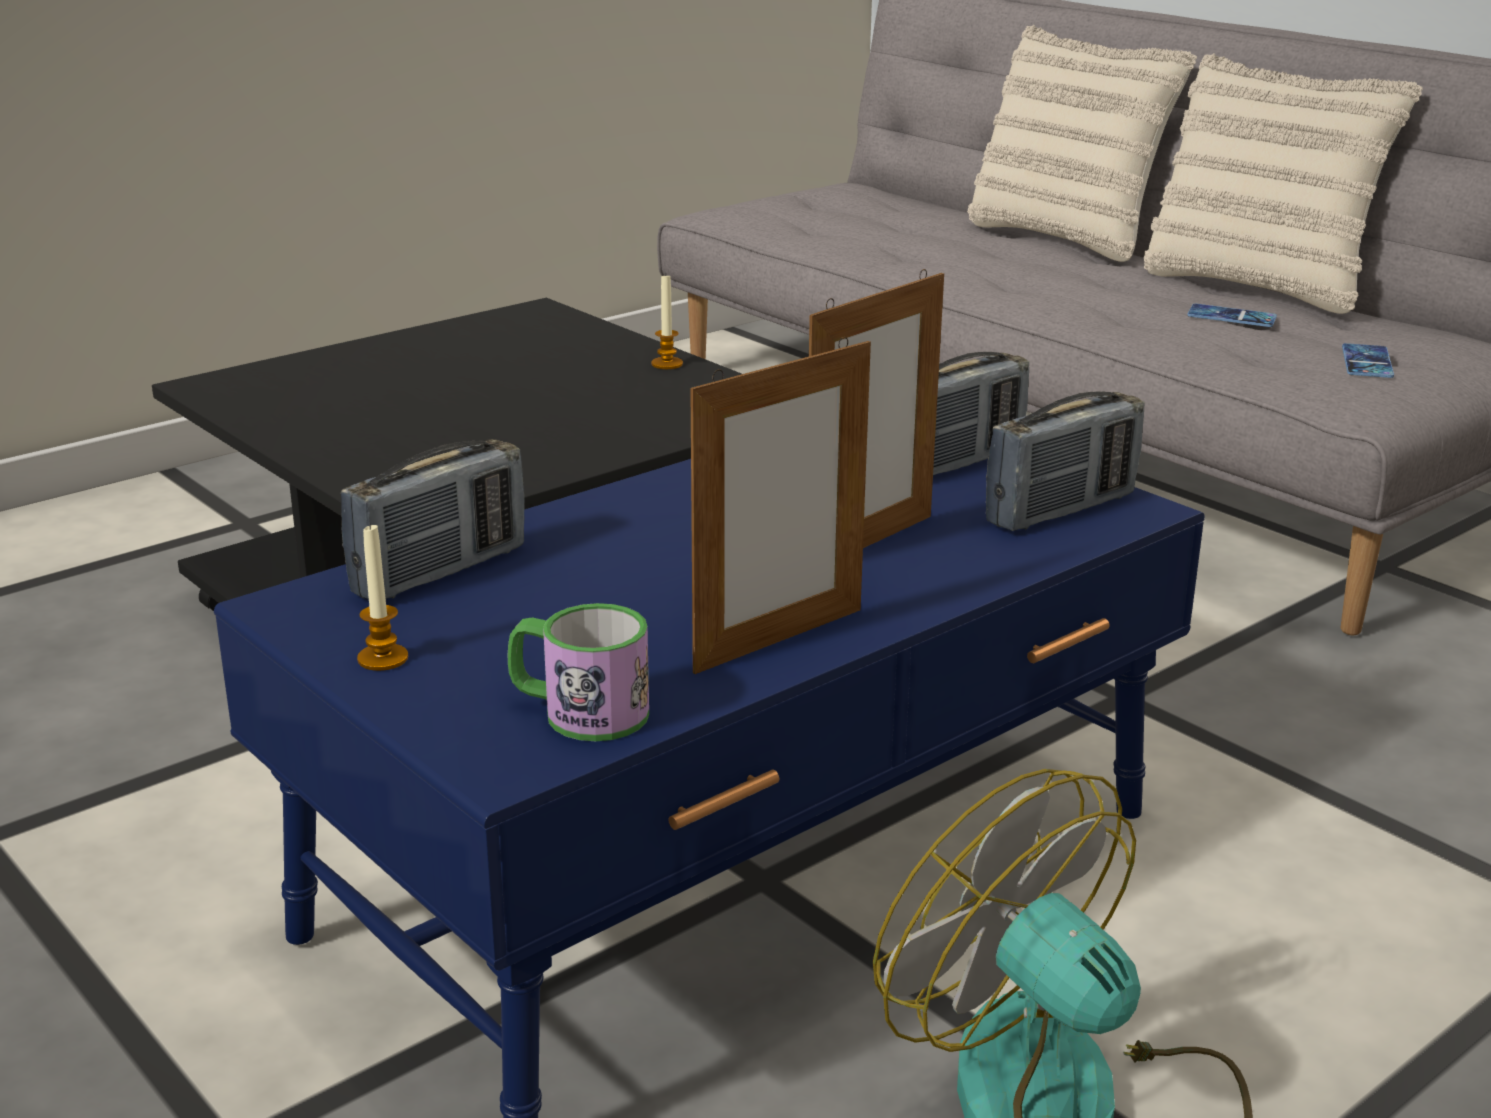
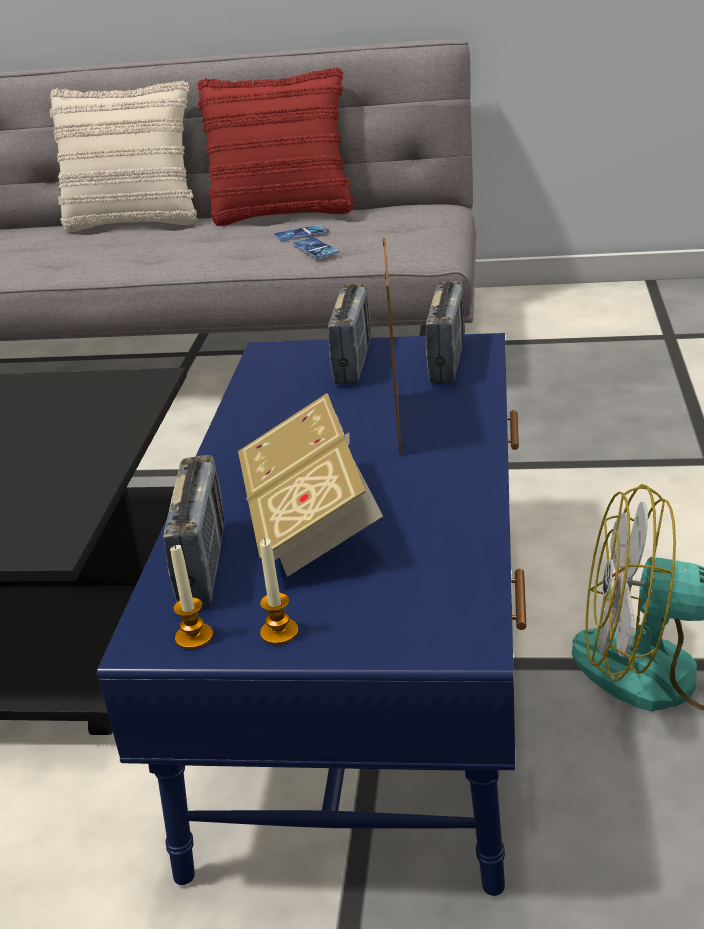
camera: 40 degrees left, 5 degrees up
mug [508,603,649,741] -> none
candle [651,273,683,369] -> candle moved to [170,545,213,649]
picture frame [690,337,871,674] -> none
beige pillow [1144,53,1423,314] -> red pillow [197,67,354,226]
phone [1342,343,1394,378] -> phone moved to [293,237,339,258]
none -> book [238,393,383,577]

